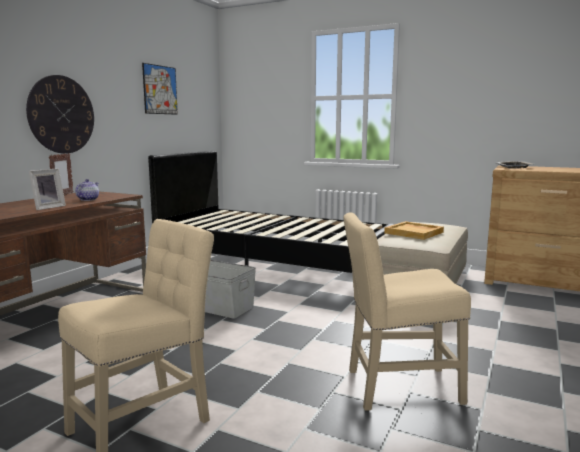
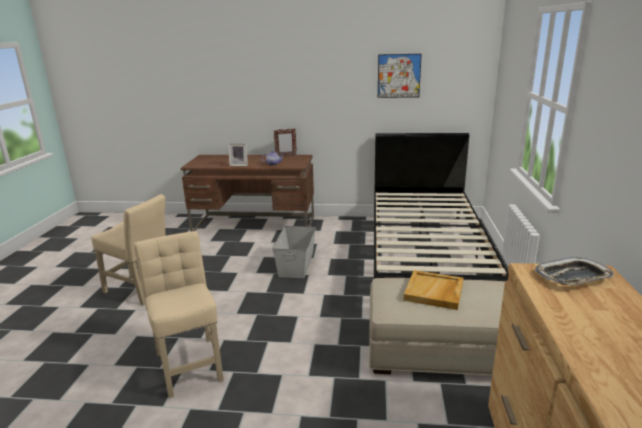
camera: 70 degrees right, 10 degrees up
wall clock [26,75,94,154] -> none

